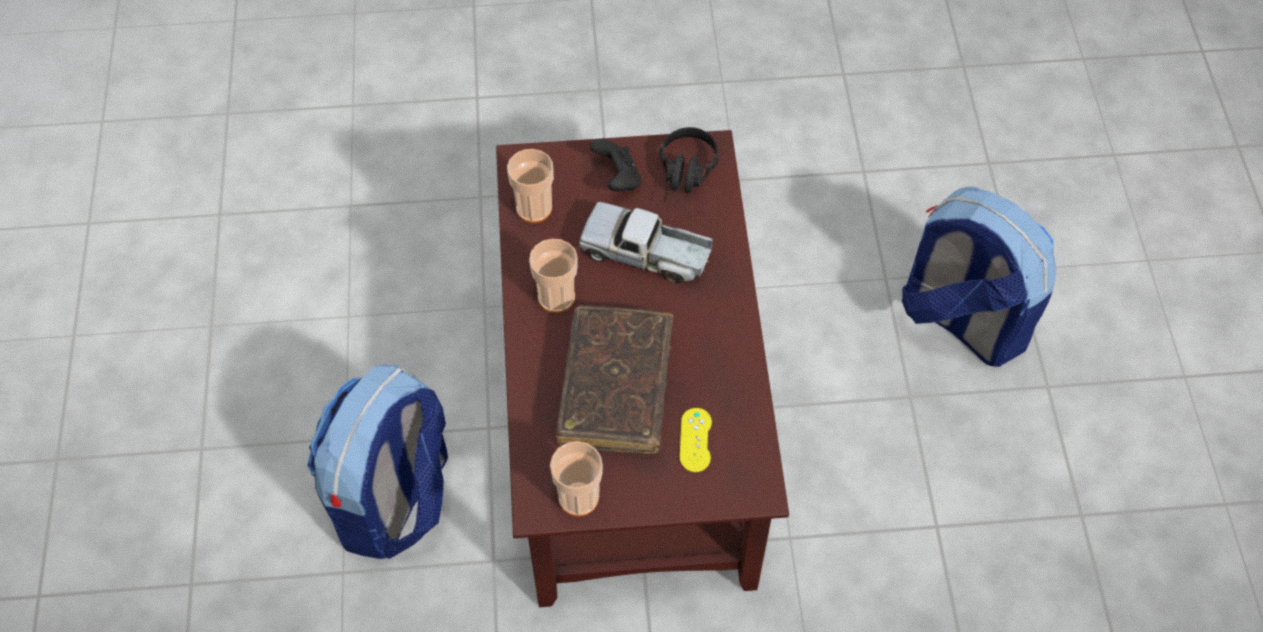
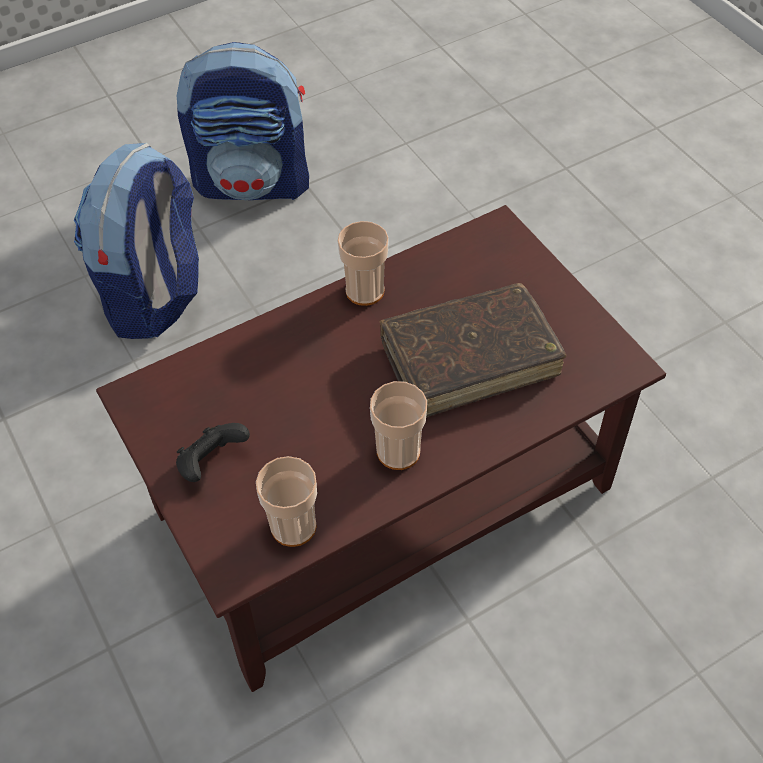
camera: 115 degrees left, 5 degrees down
backpack [307,364,448,559] -> backpack moved to [176,42,309,200]
cup [550,441,603,517] -> cup moved to [337,221,389,306]
toy truck [579,202,713,284] -> none
black headphones [660,127,719,202] -> none
yellow game controller [680,408,712,472] -> none

